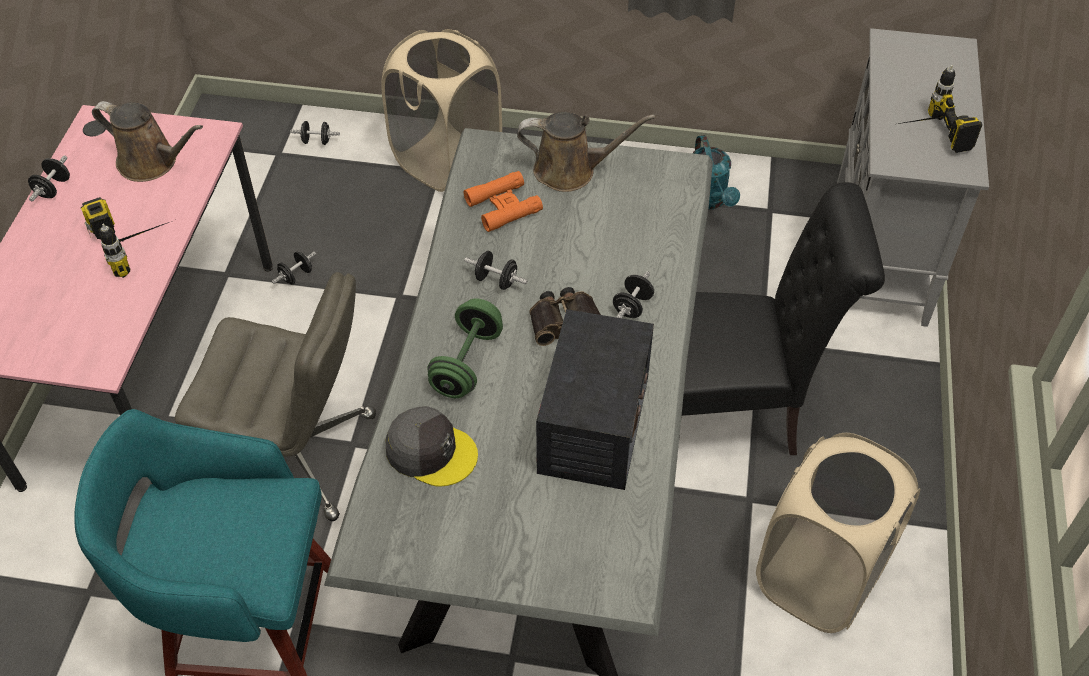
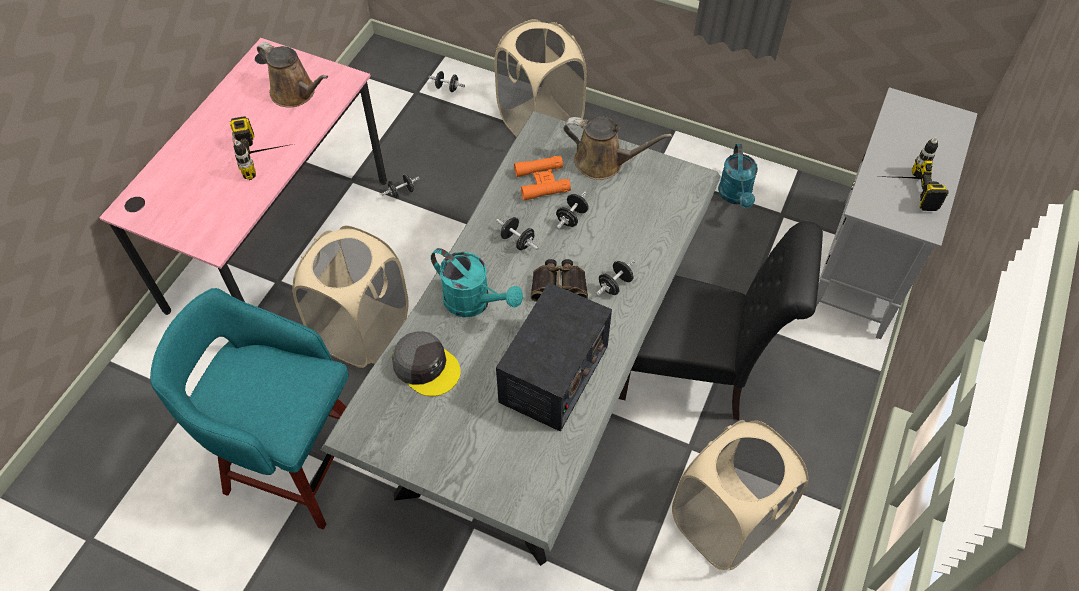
camera: 15 degrees right, 5 degrees up
black dumbbell [28,156,70,201] -> black dumbbell moved to [556,192,589,229]
grey office chair [175,272,376,521] -> beige laundry basket [292,225,409,368]
green dumbbell [427,298,503,398] -> turquoise watering can [431,248,523,317]

